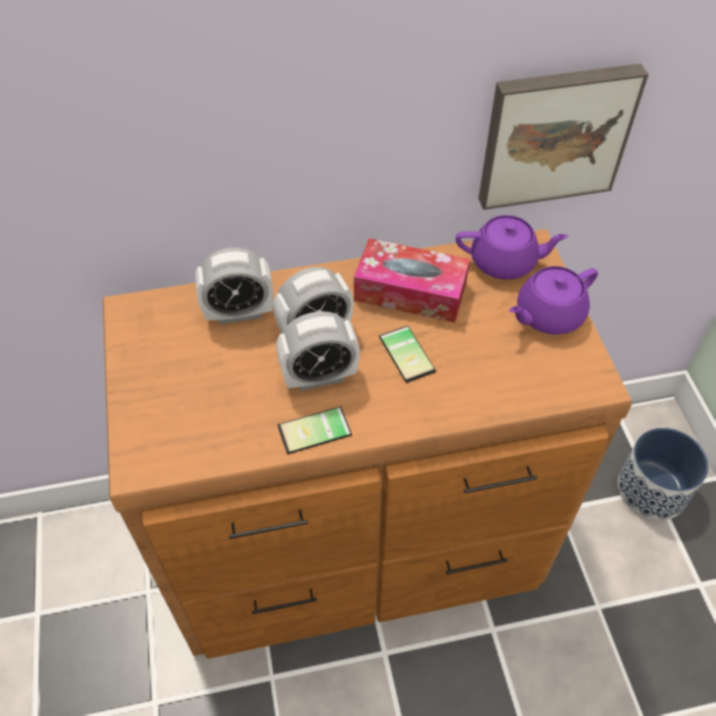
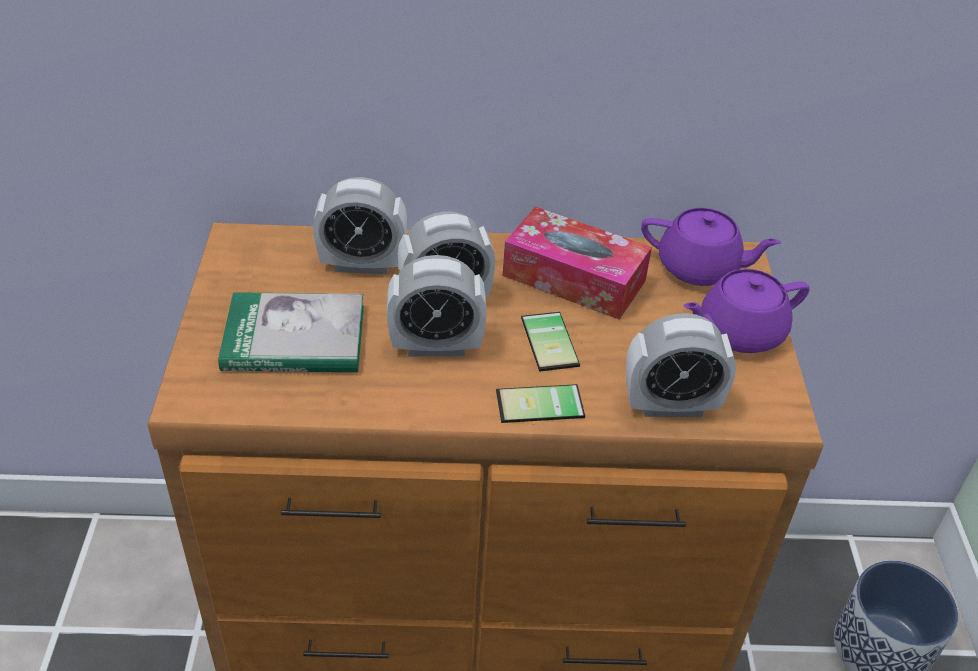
camera: 10 degrees right, 10 degrees down
phone [277,406,352,454] -> phone moved to [496,384,585,423]
picture [478,64,649,210] -> none
none -> book [218,292,364,372]
none -> alarm clock [626,313,736,417]

